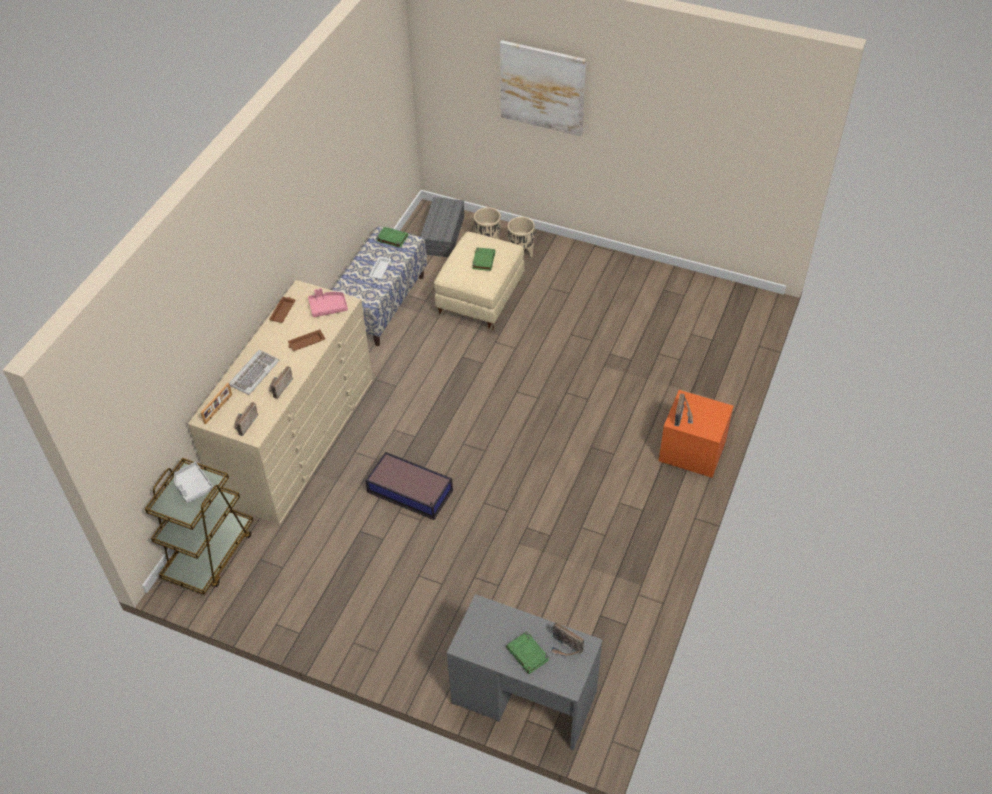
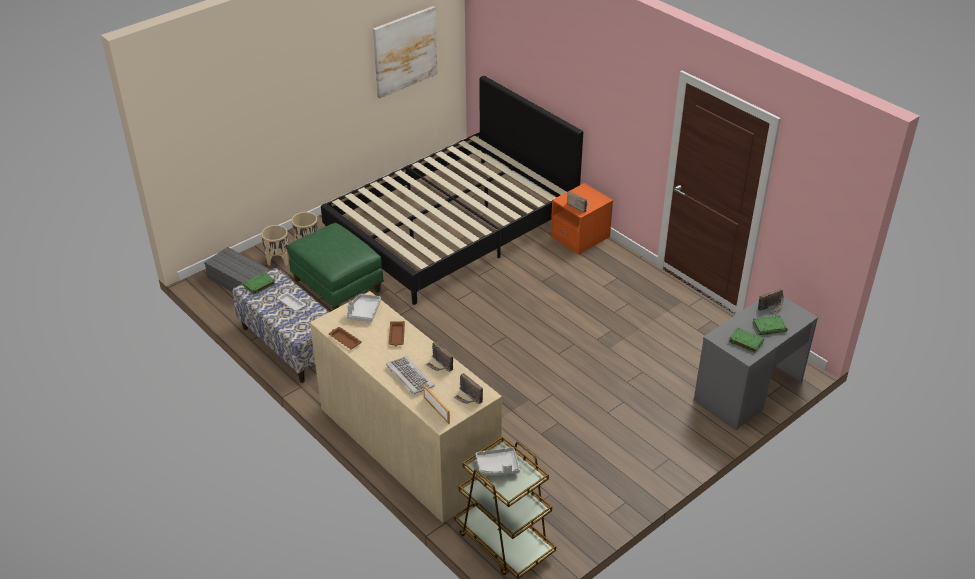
camera: 65 degrees left, 10 degrees down
pink tray [308,288,348,317] -> grey tray [346,294,381,322]
storage box [365,452,453,520] -> none
beige ottoman [434,232,525,330] -> green ottoman [287,223,384,310]
green book [472,248,495,271] -> green book moved to [728,327,764,353]
picture [500,40,586,136] -> picture moved to [373,6,438,98]
none -> black bed [321,76,583,305]

